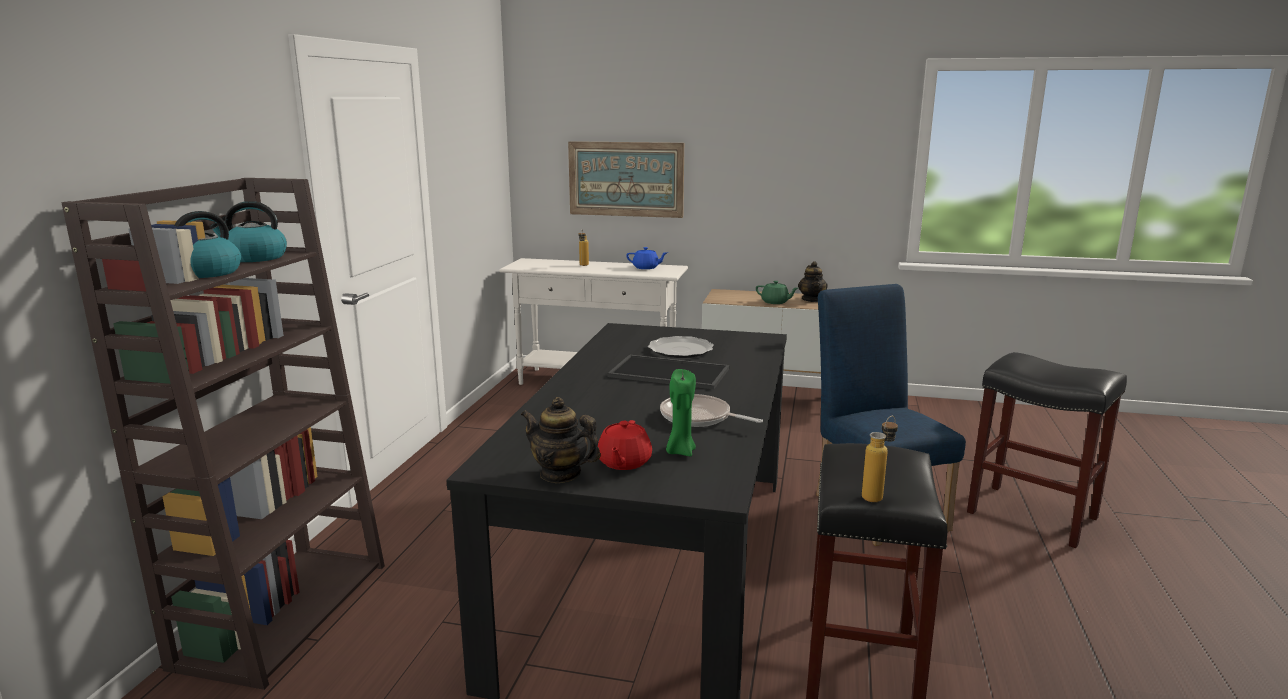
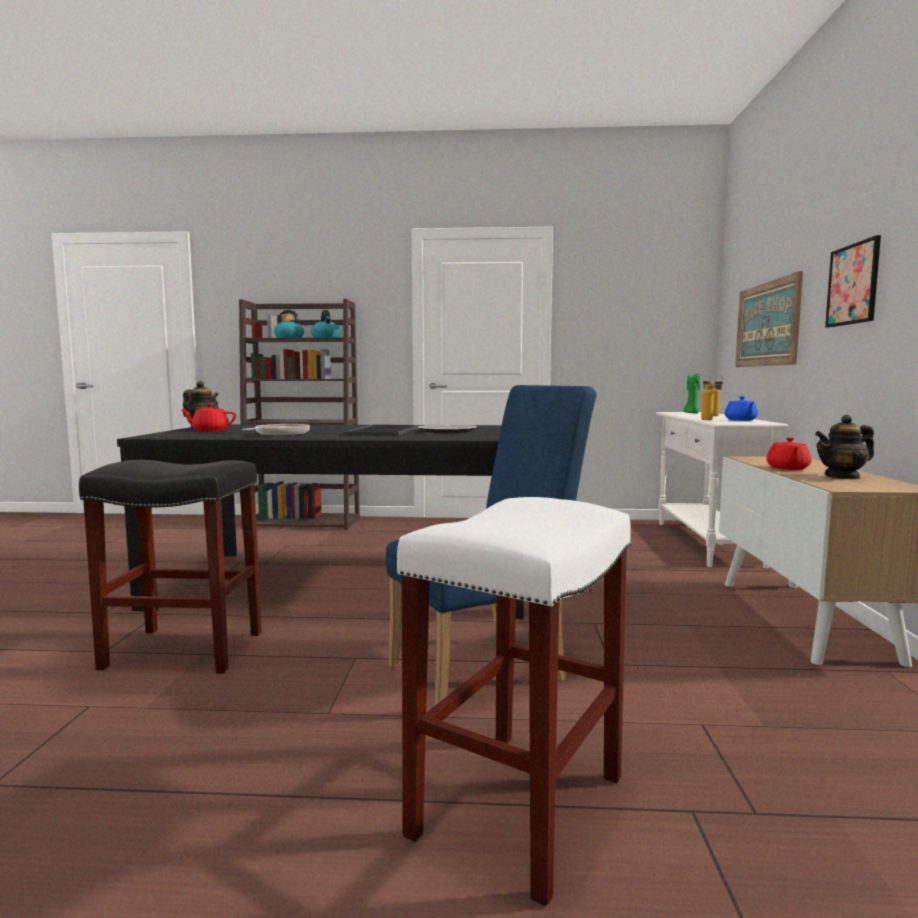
camera: 80 degrees right, 10 degrees down
green candle [666,369,696,456] -> green candle moved to [684,374,700,414]
green teapot [756,281,798,304] -> red teapot [767,437,811,470]
bottle [862,416,898,502] -> bottle moved to [701,376,724,420]
black stool [967,352,1127,548] -> white stool [397,497,631,907]
none -> picture [825,235,881,328]

